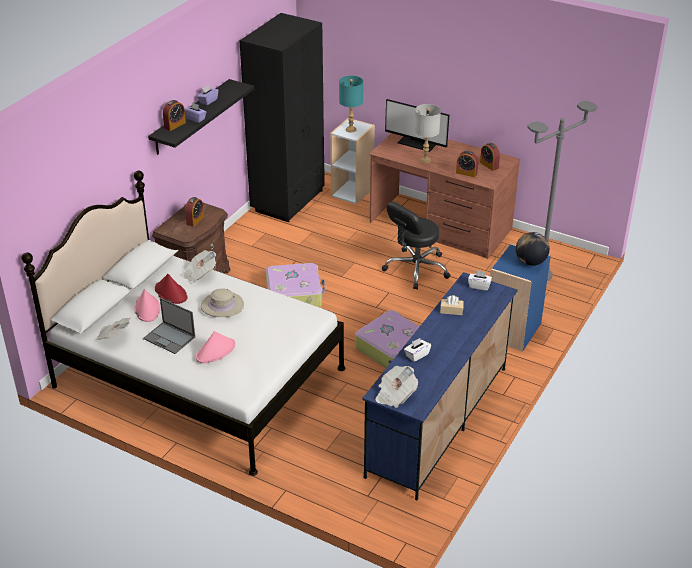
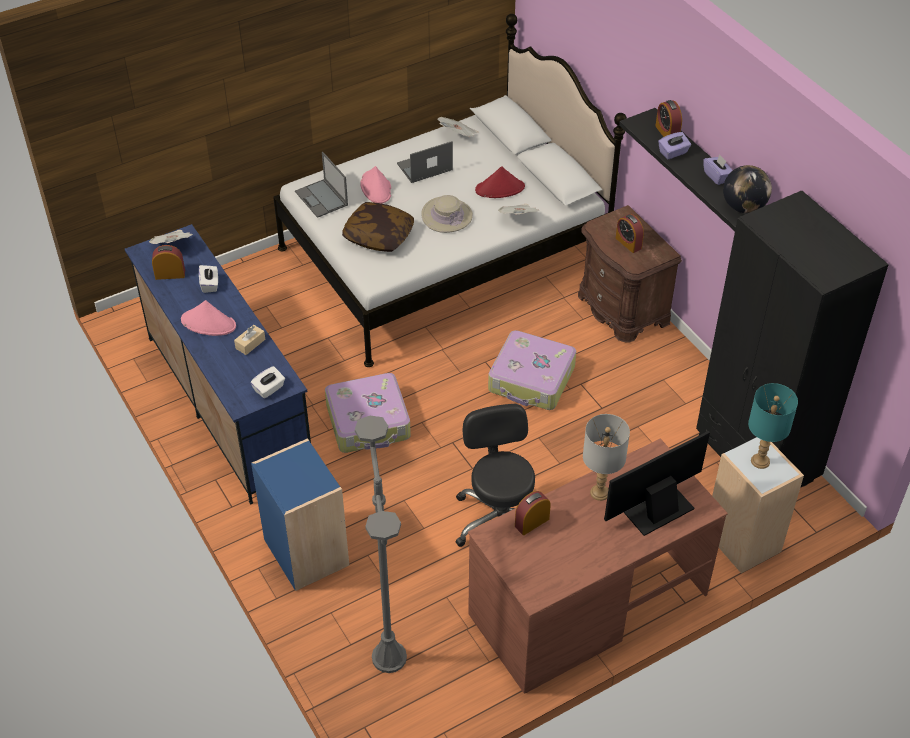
camera: 120 degrees right, 10 degrees up
pink hat [134,289,161,322] -> pink hat moved to [181,300,236,336]
alarm clock [480,143,500,171] -> alarm clock moved to [152,245,185,280]
globe [516,232,550,266] -> globe moved to [723,165,772,213]
none -> laptop [295,152,348,218]
none -> pillow [342,202,414,252]

